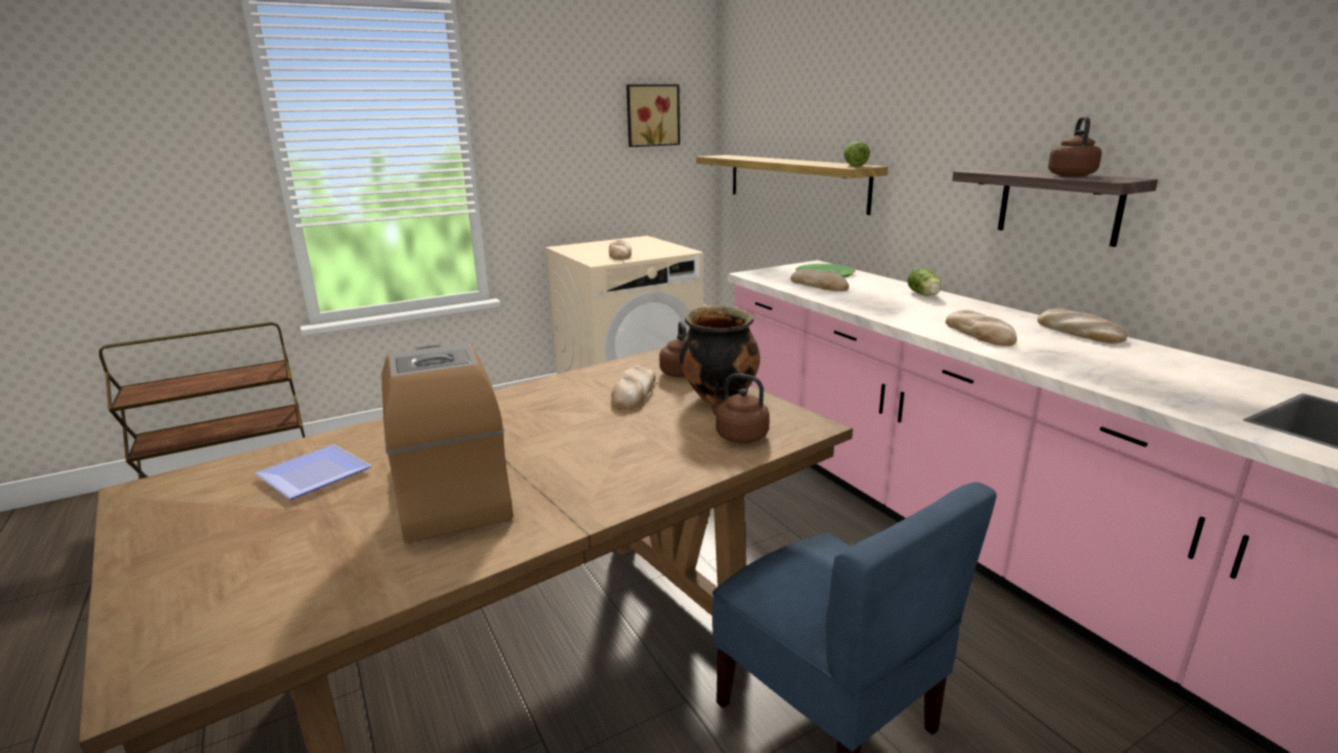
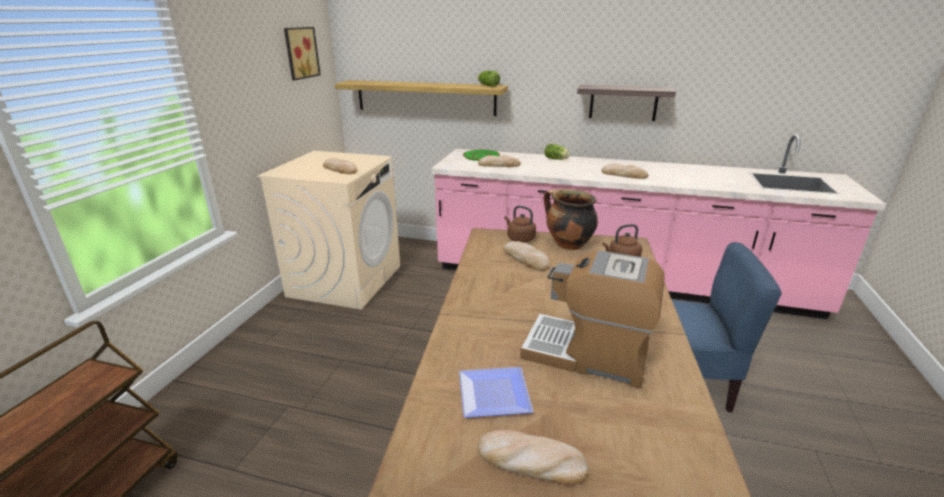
camera: 45 degrees left, 5 degrees up
bread [1037,308,1127,344] -> bread moved to [477,430,588,485]
brown kettle [1048,116,1102,177] -> none

